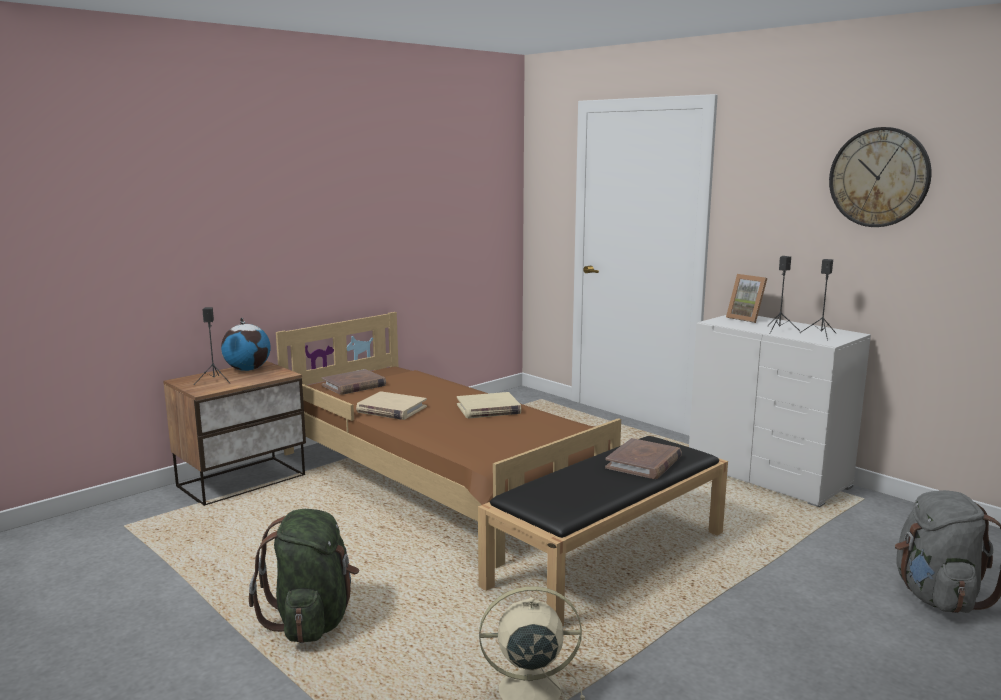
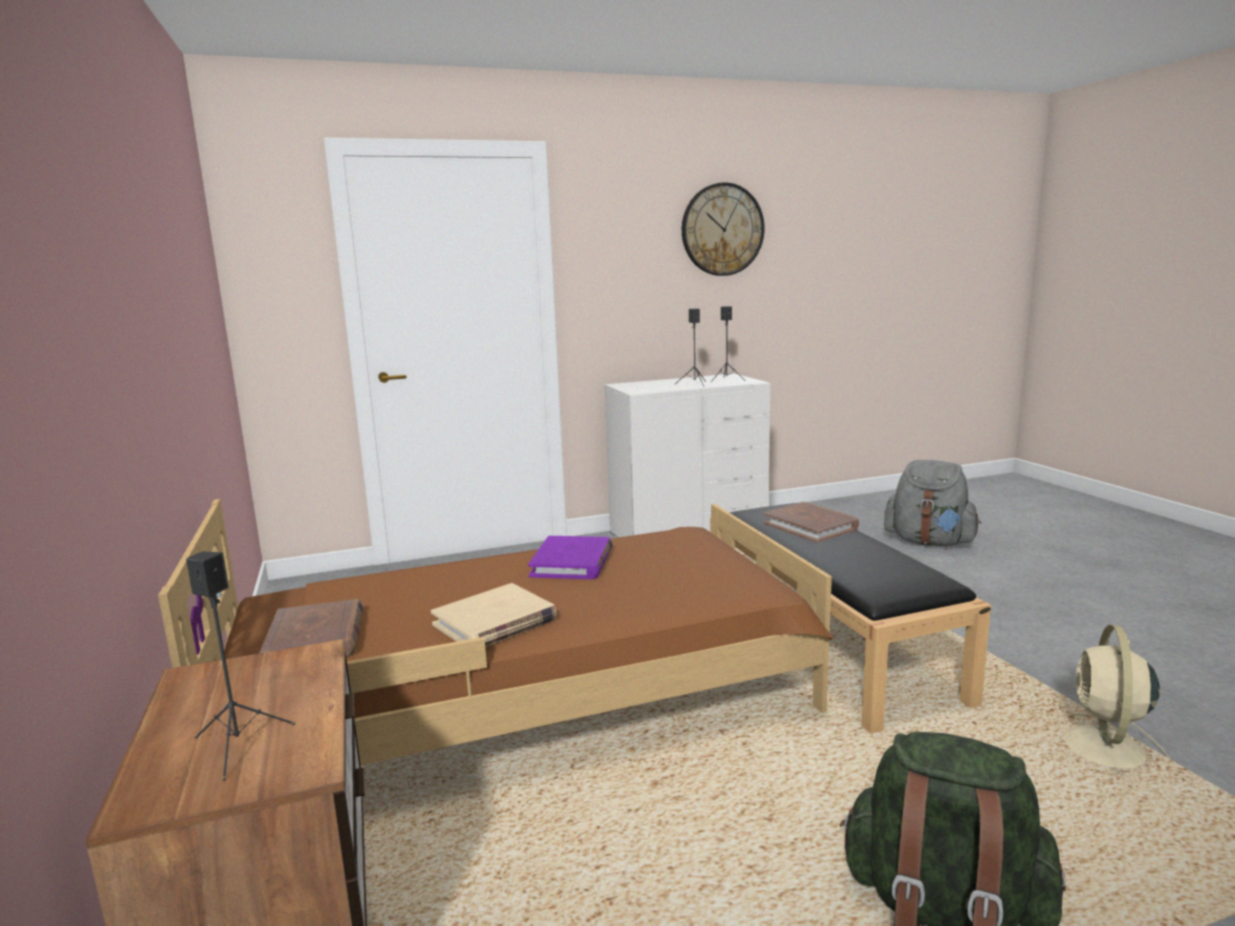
camera: 65 degrees left, 0 degrees up
globe [221,317,271,371] -> none
beige book [457,392,521,418] -> purple book [528,536,613,579]
picture frame [726,274,767,323] -> none

